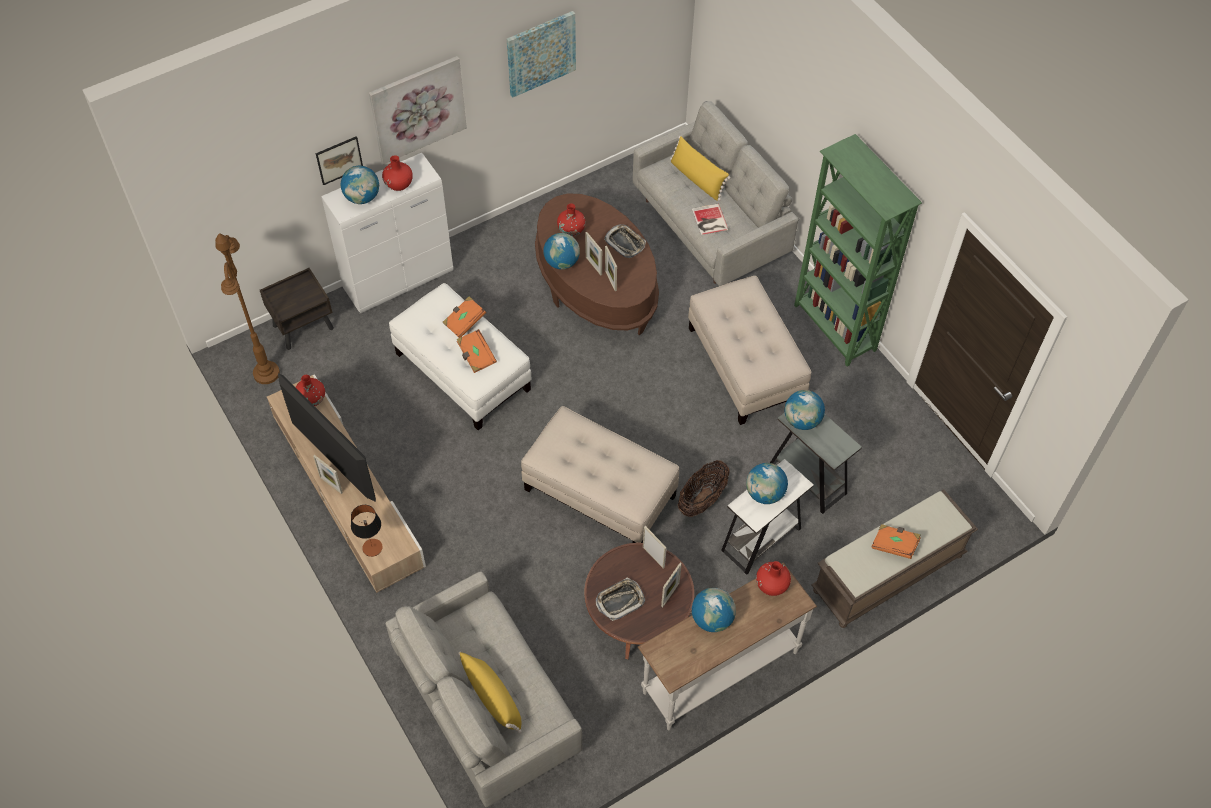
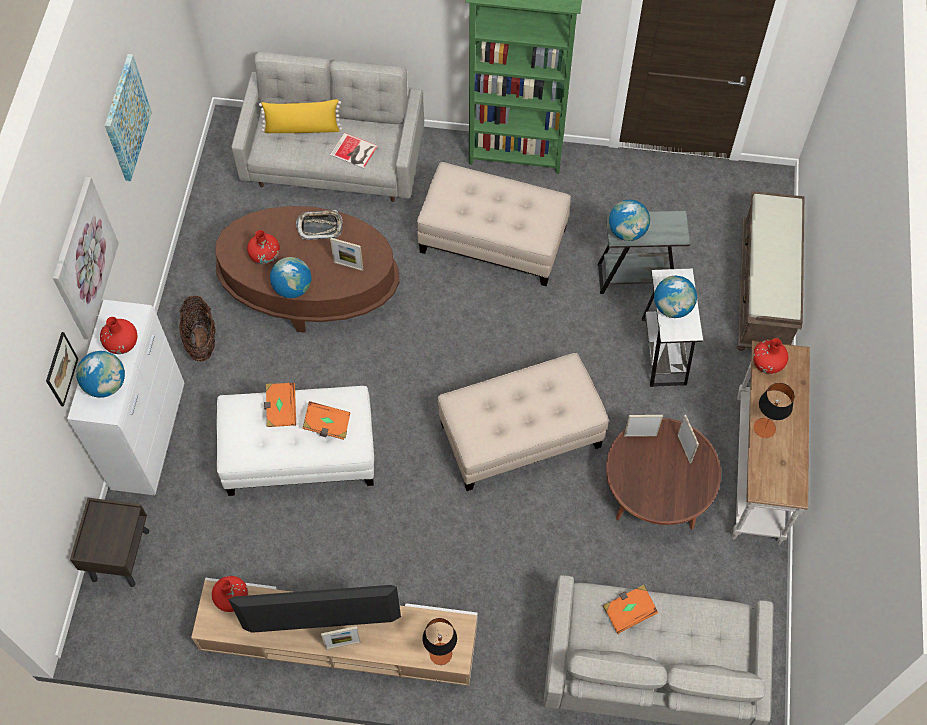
camera: 50 degrees left, 5 degrees up
brown floor lamp [215,233,280,384] -> none
yellow pillow [458,652,522,733] -> none
picture frame [585,232,602,275] -> none
tray [596,578,645,621] -> none
basket [678,460,730,517] -> basket moved to [179,296,216,361]
globe [692,588,736,632] -> table lamp [754,383,794,438]
orange book [872,524,921,559] -> orange book moved to [603,585,658,634]

